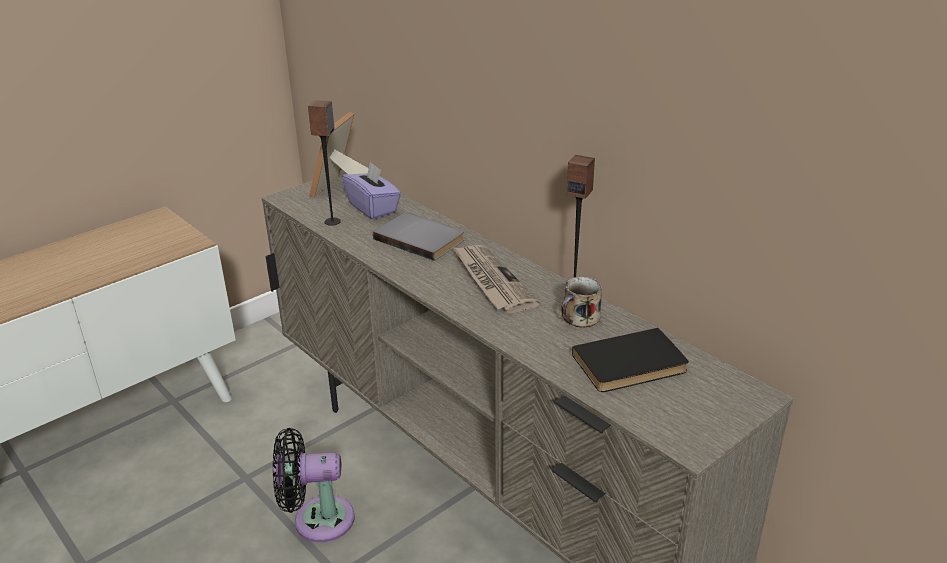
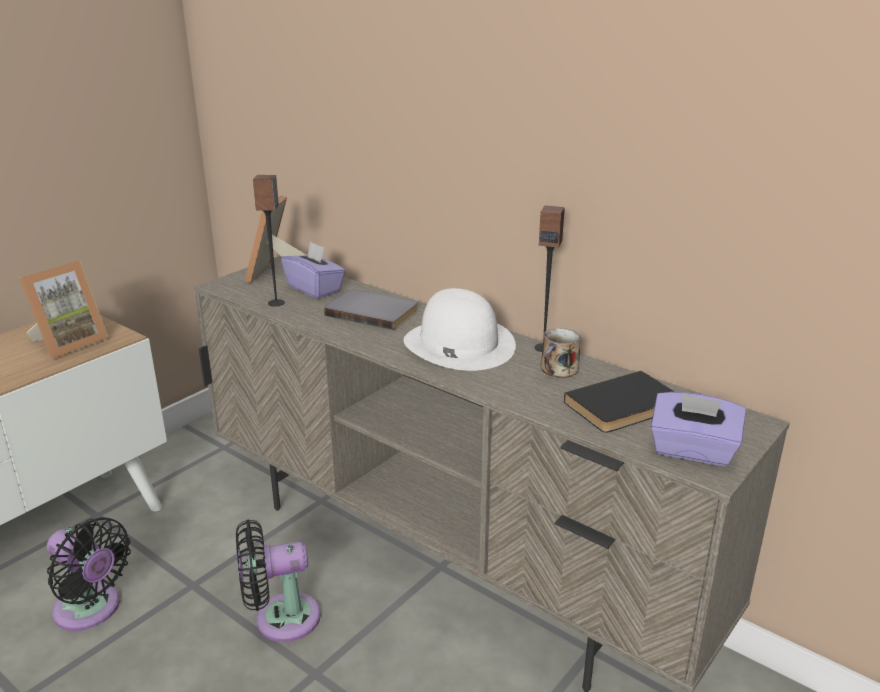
camera: 10 degrees left, 5 degrees down
newspaper [453,245,540,313] -> white hat [404,288,516,371]
none -> picture frame [19,261,108,359]
none -> black fan [47,517,131,631]
none -> purple tissue box [651,392,746,466]

